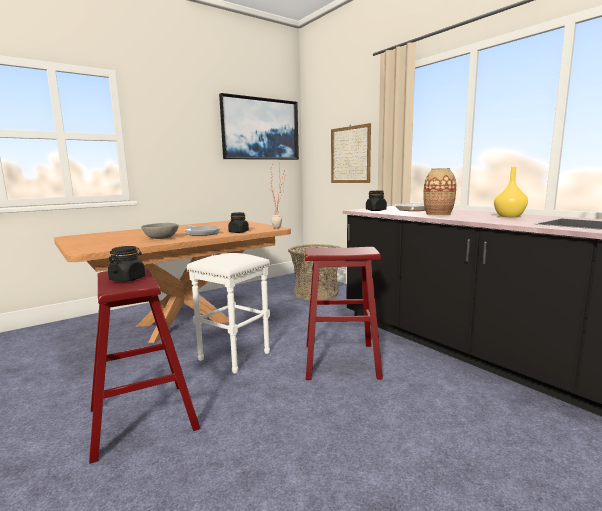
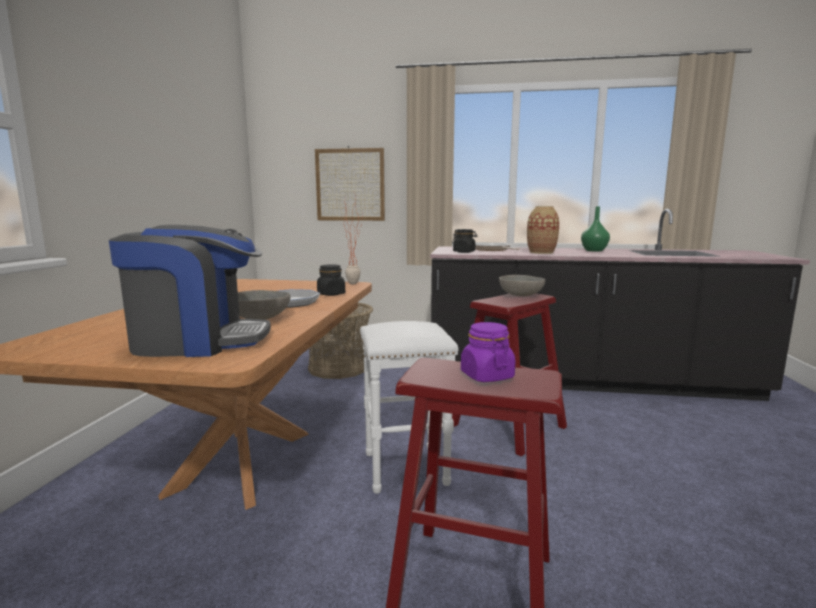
camera: 45 degrees left, 0 degrees up
black jar [108,246,146,282] -> purple jar [461,322,516,382]
picture [219,93,299,160] -> none
yellow vase [494,167,528,217] -> green vase [581,206,610,252]
none -> coffee machine [109,225,271,357]
none -> grey bowl [499,275,545,297]

